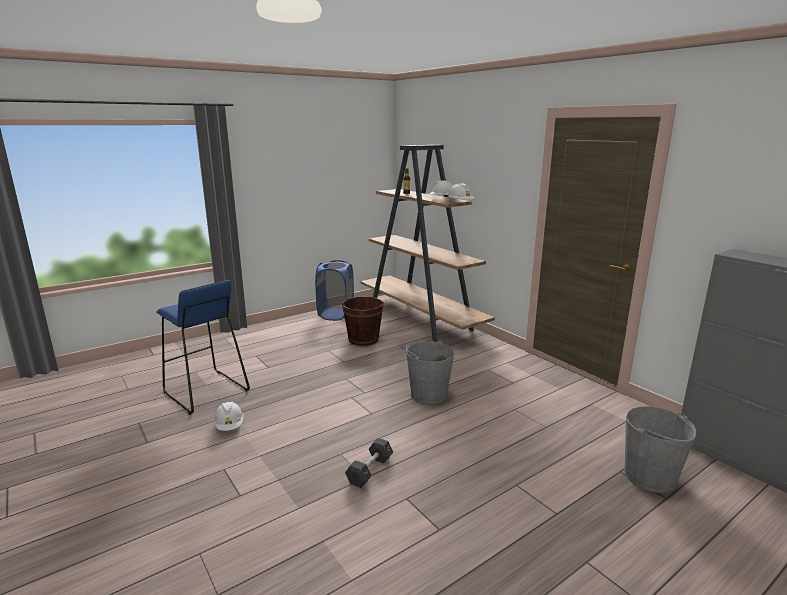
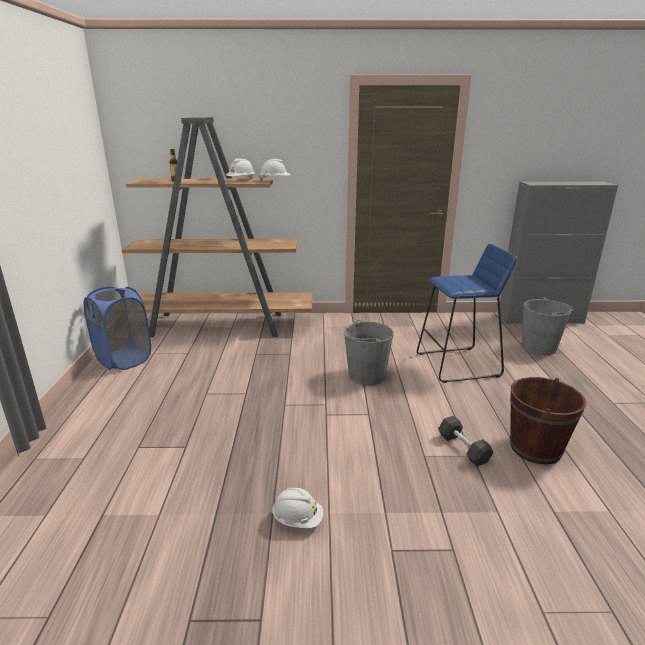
camera: 55 degrees left, 5 degrees up
blue stool [156,280,250,414] -> blue stool moved to [417,244,517,383]
brown bucket [342,297,384,346] -> brown bucket moved to [510,377,587,464]

